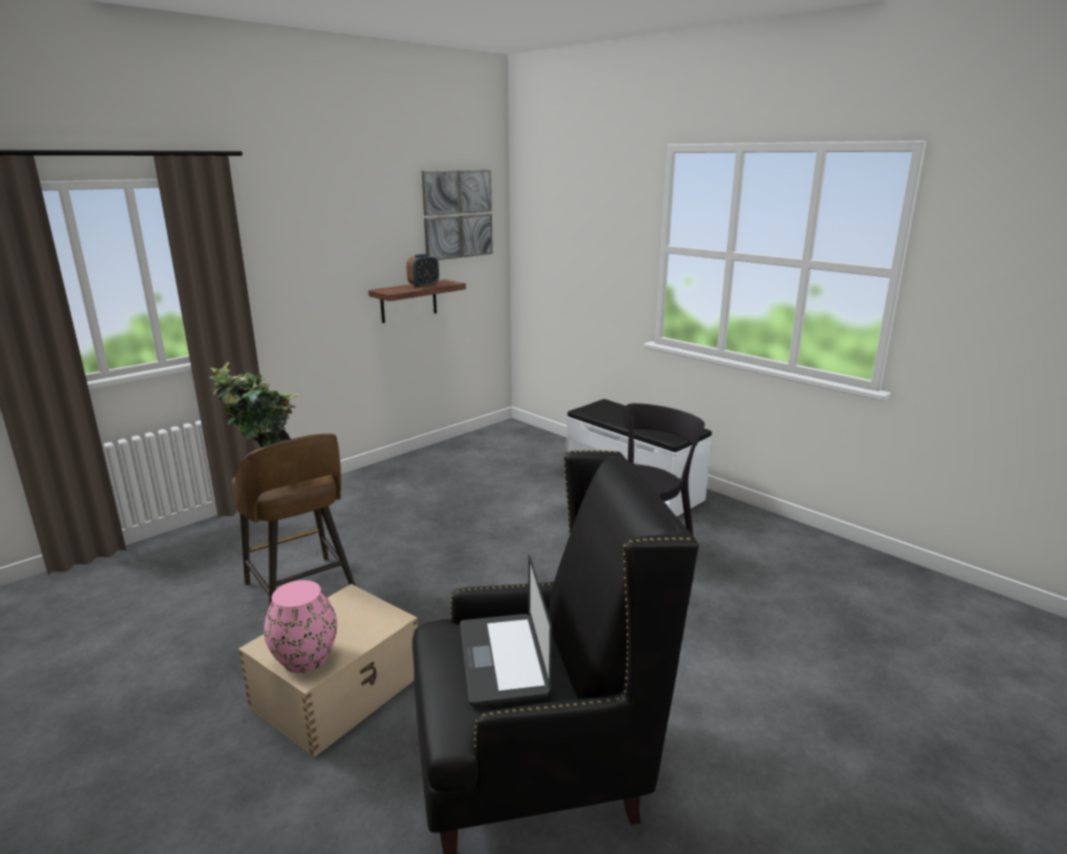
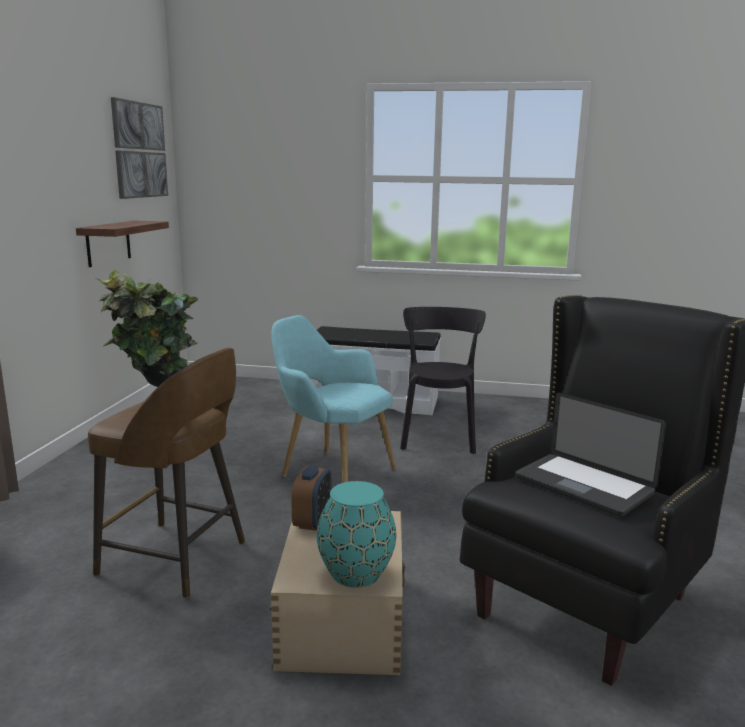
camera: 35 degrees left, 5 degrees down
pink vase [264,580,337,673] -> turquoise vase [317,481,396,588]
alarm clock [406,254,439,288] -> alarm clock moved to [291,465,331,531]
none -> turquoise armchair [271,315,396,483]

